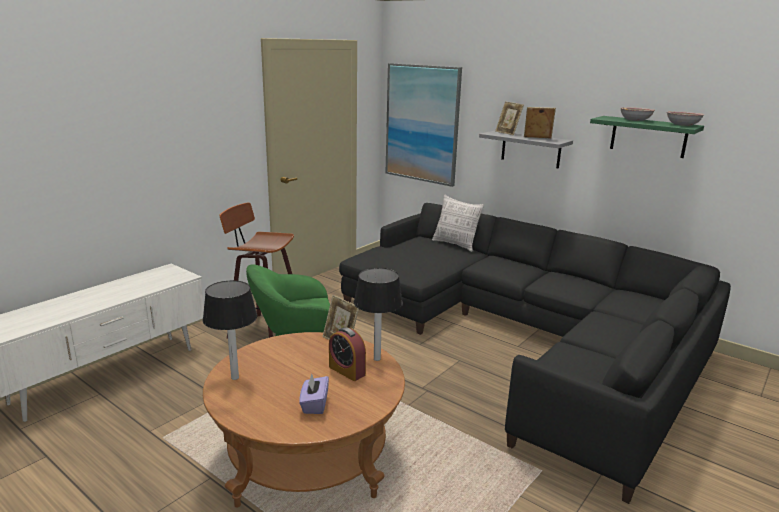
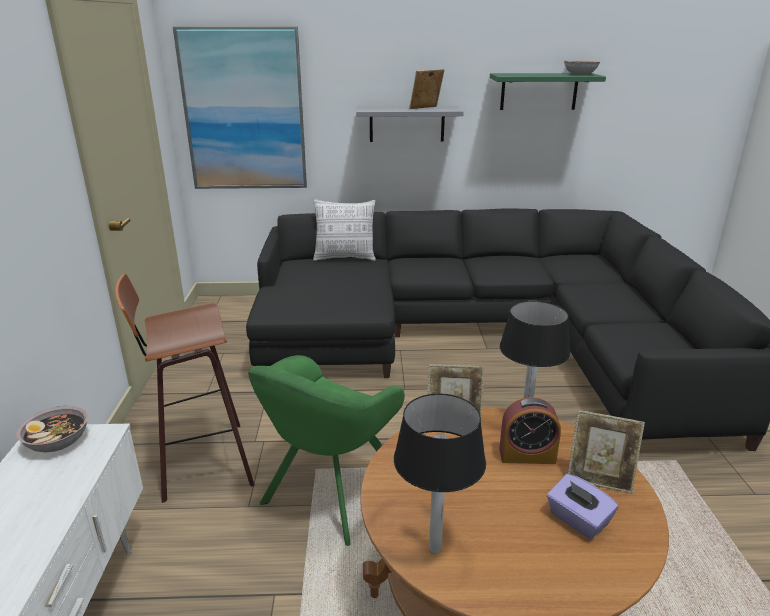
camera: 40 degrees left, 5 degrees up
picture frame [495,101,524,135] -> picture frame moved to [568,410,645,493]
bowl [620,107,655,121] -> bowl moved to [16,406,88,452]

